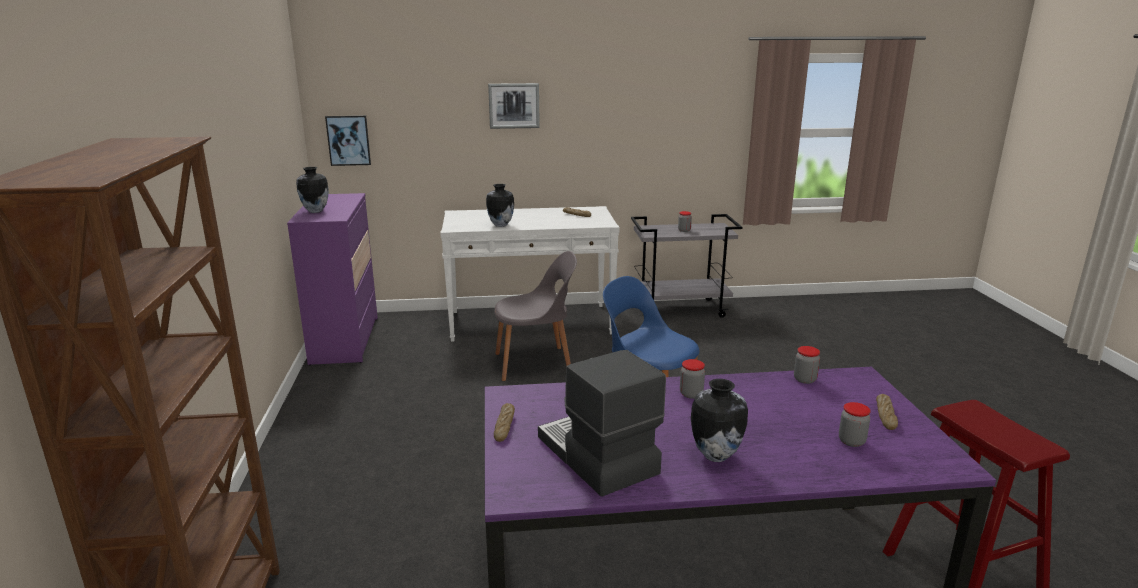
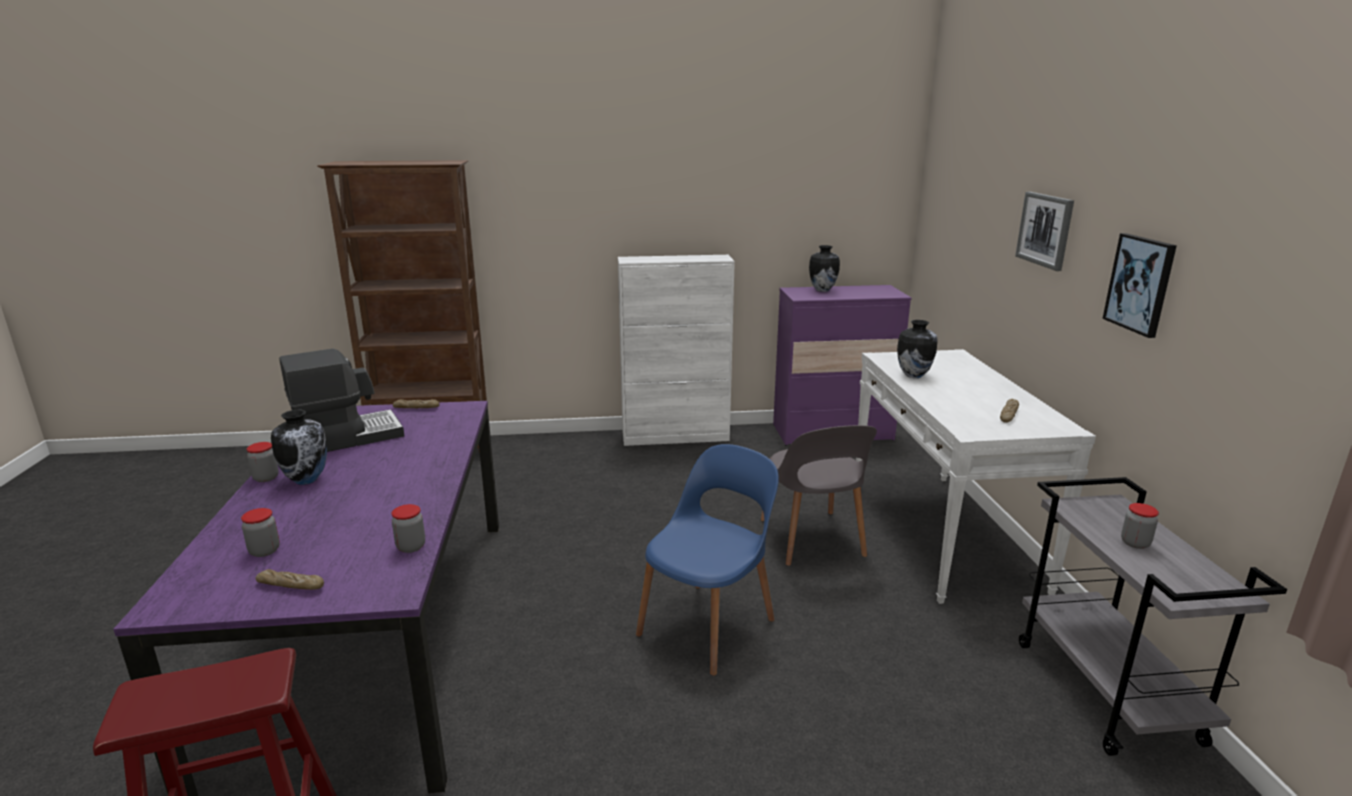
camera: 90 degrees right, 0 degrees up
picture [325,115,371,166] -> picture moved to [1102,233,1177,338]
jar [680,359,705,399] -> jar moved to [246,442,279,482]
none -> white cabinet [618,255,735,446]

